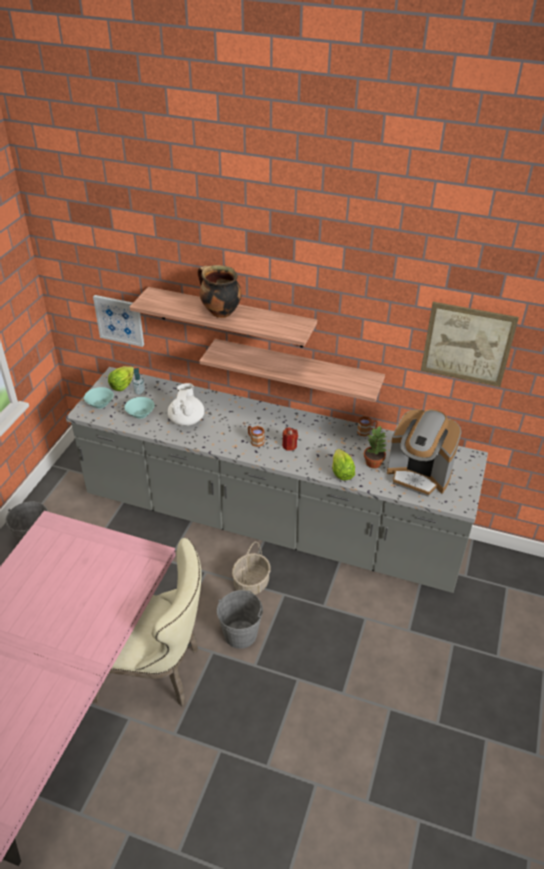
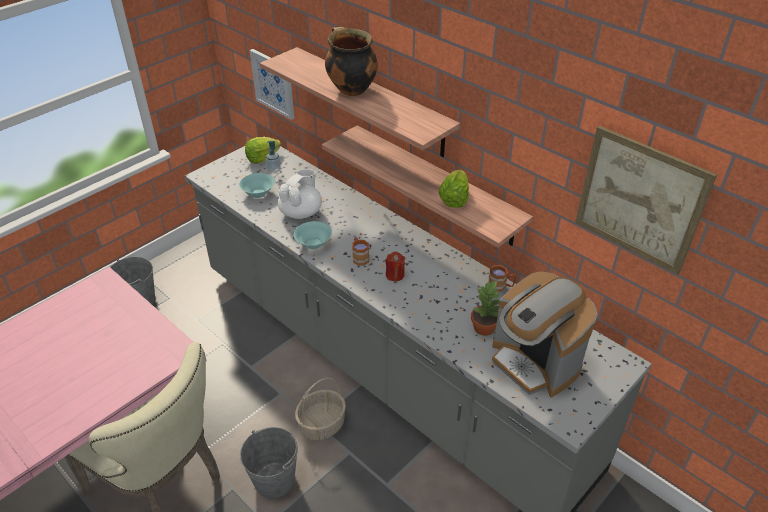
camera: 25 degrees right, 0 degrees up
turquoise bowl [84,387,114,409] -> turquoise bowl moved to [294,221,332,249]
lettuce [332,449,355,480] -> lettuce moved to [438,170,469,208]

